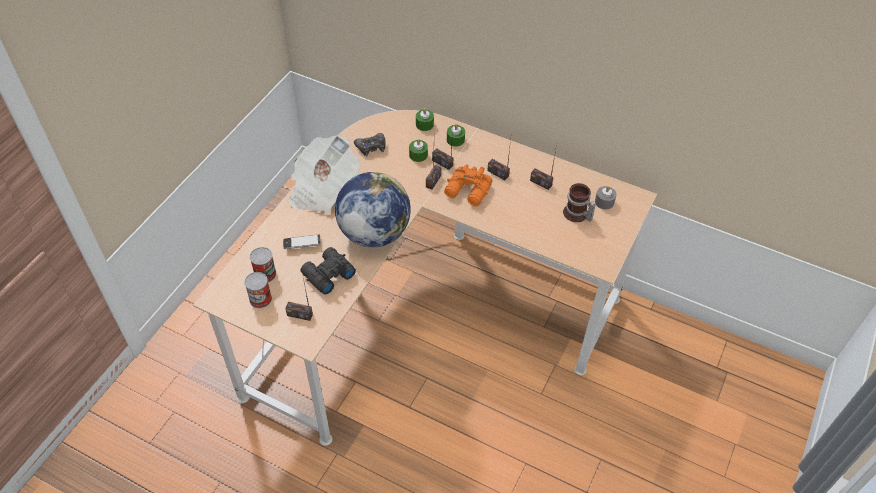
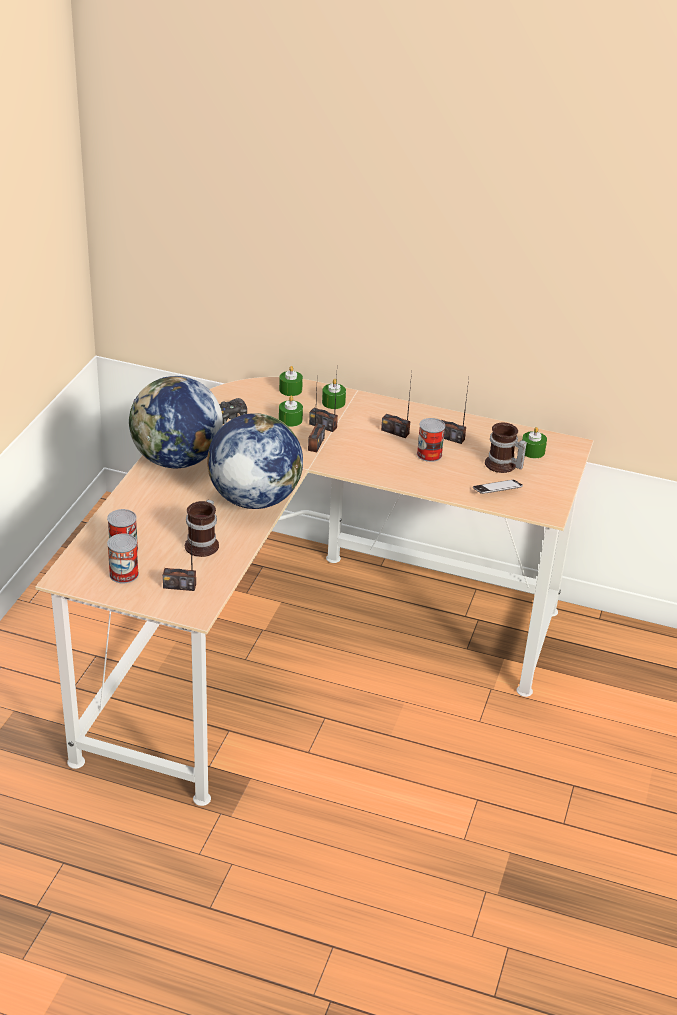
camera: 10 degrees left, 15 degrees down
phone [283,234,321,249] -> phone moved to [473,480,523,494]
newspaper [288,135,360,214] -> globe [129,376,223,468]
black binoculars [301,247,356,295] -> mug [185,500,219,557]
orange binoculars [444,164,492,206] -> none
grey candle [595,186,617,209] -> green candle [522,427,547,458]
none -> can [417,418,445,462]

